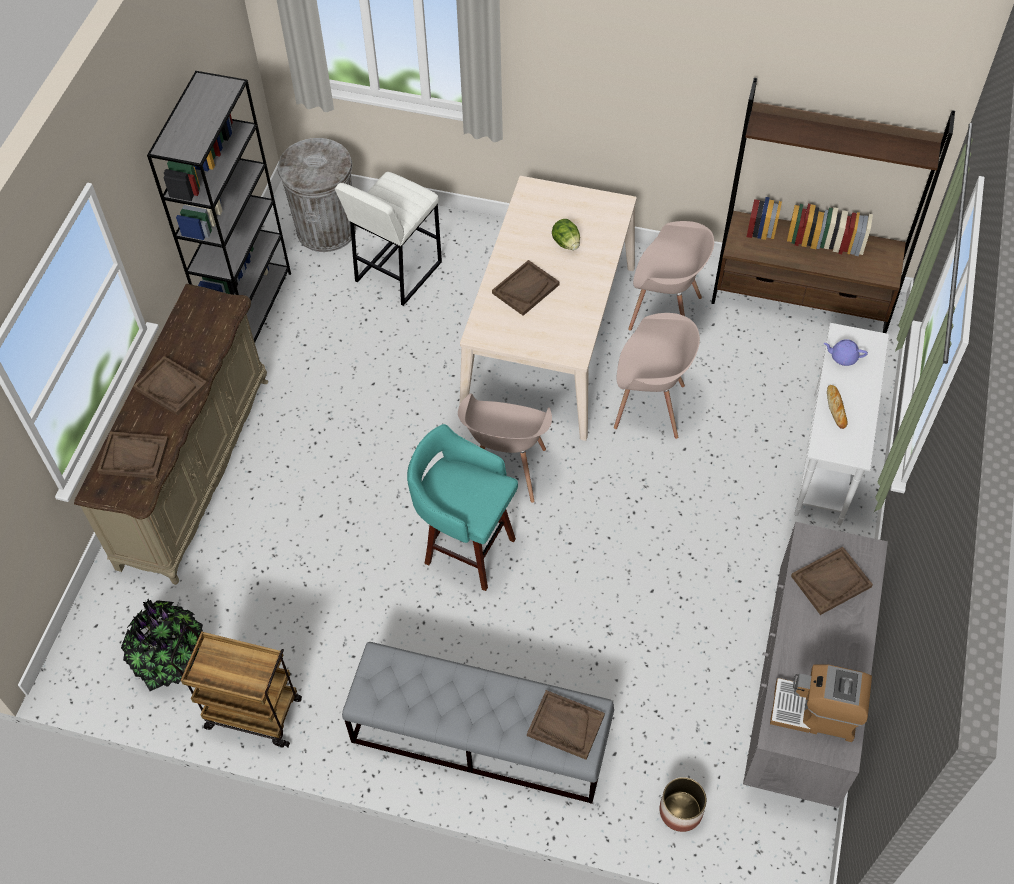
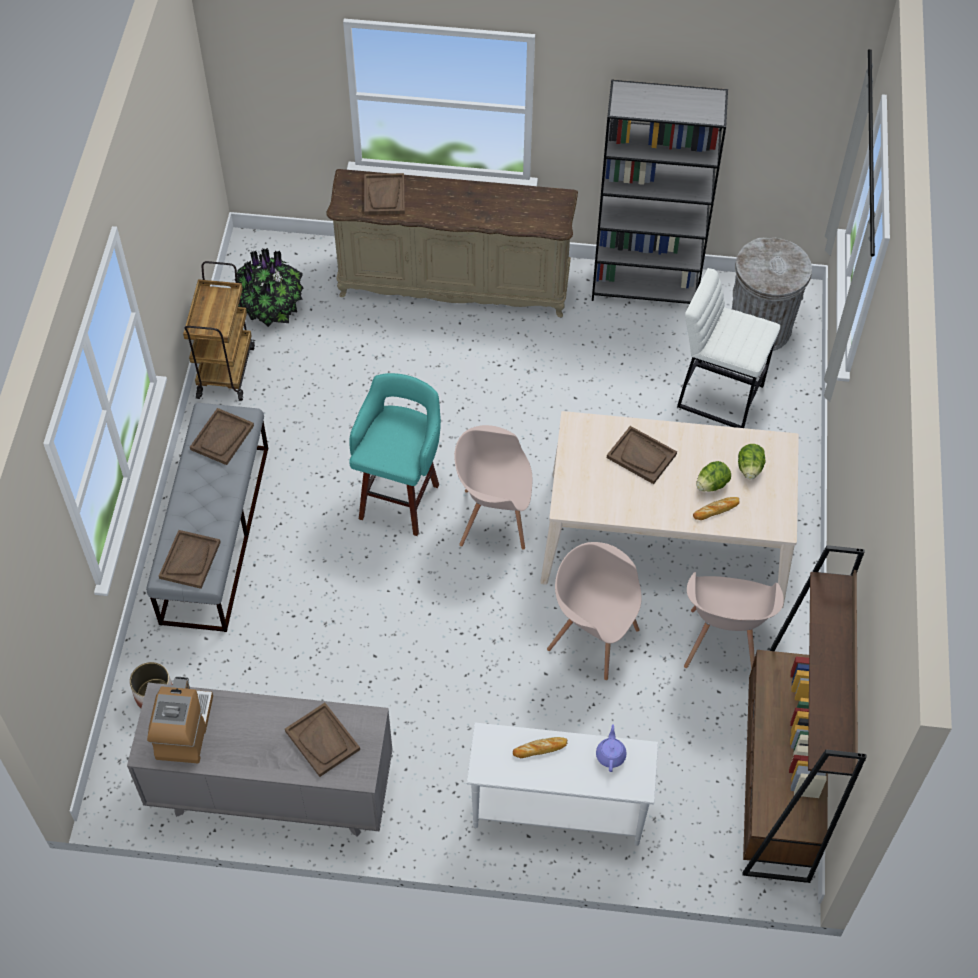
camera: 80 degrees right, 0 degrees up
brown tray [133,356,208,416] -> brown tray moved to [190,408,254,465]
beige chair [614,313,700,439] -> beige chair turned 120 degrees clockwise [547,542,642,680]
none -> bread [693,497,740,520]
none -> lettuce [738,444,766,479]

